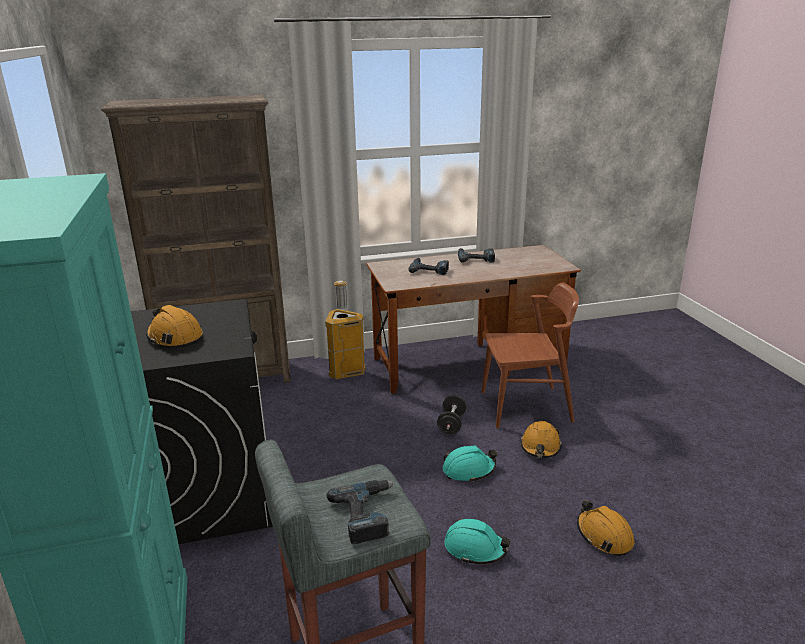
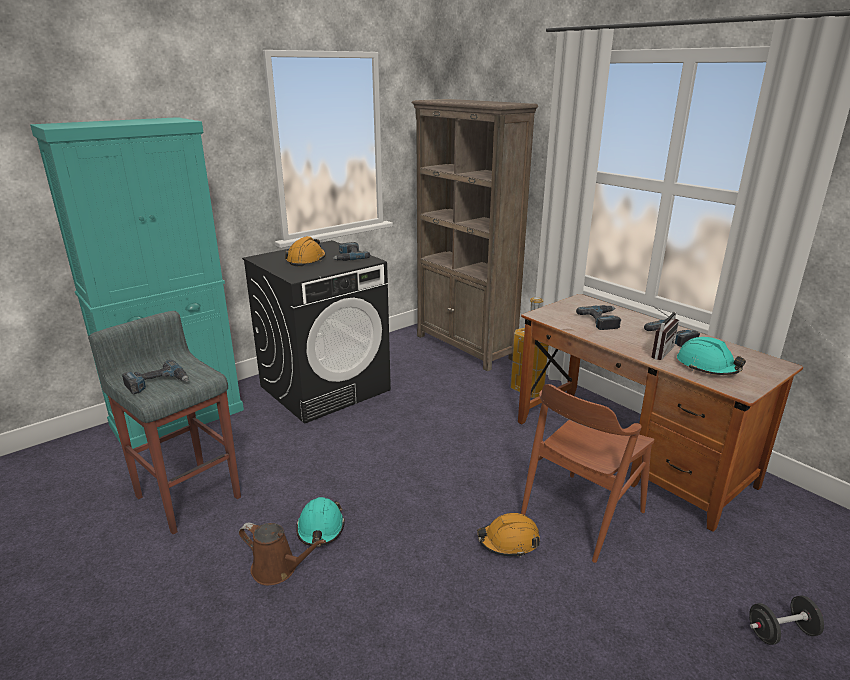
camera: 65 degrees right, 0 degrees up
black dumbbell [437,395,466,434] -> black dumbbell moved to [749,595,824,645]
turquoise hard hat [443,446,497,482] -> turquoise hard hat moved to [677,337,746,375]
brown chair [481,282,579,428] -> brown chair turned 75 degrees clockwise [521,384,654,563]
orange hard hat [577,500,634,556] -> none
none -> brown watering can [239,523,326,585]
none -> power drill [333,242,370,261]
none -> radio [651,306,679,360]

